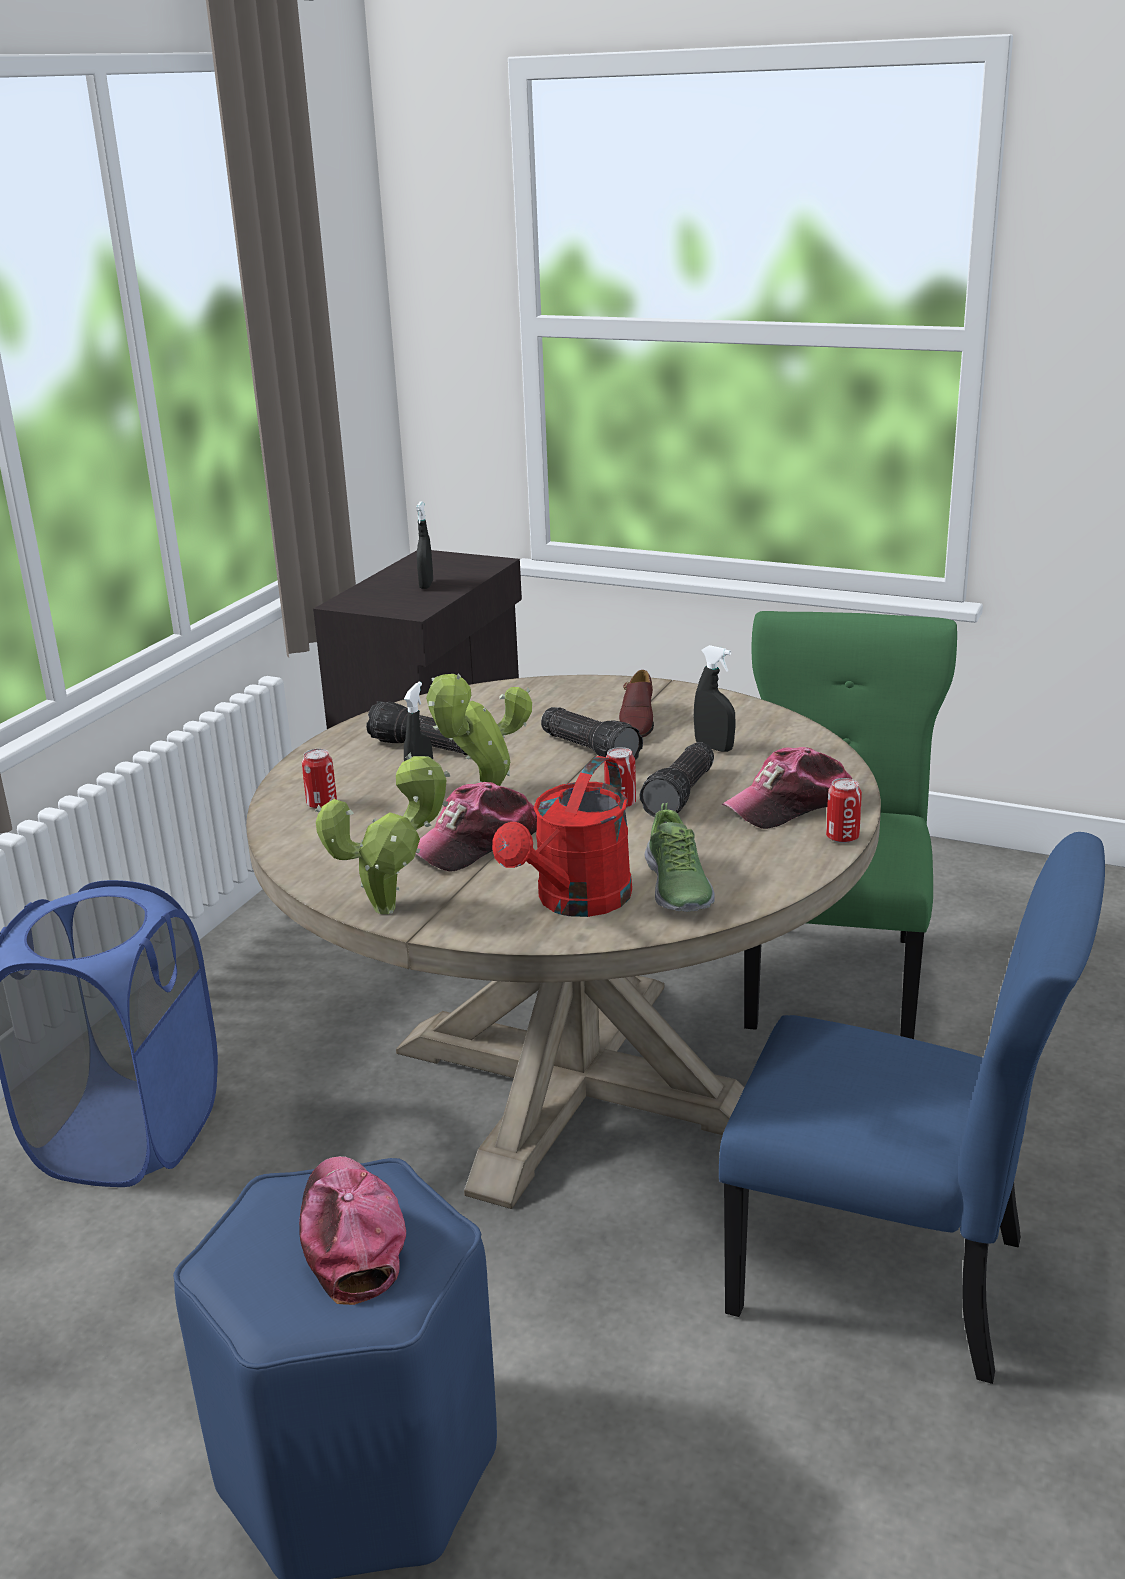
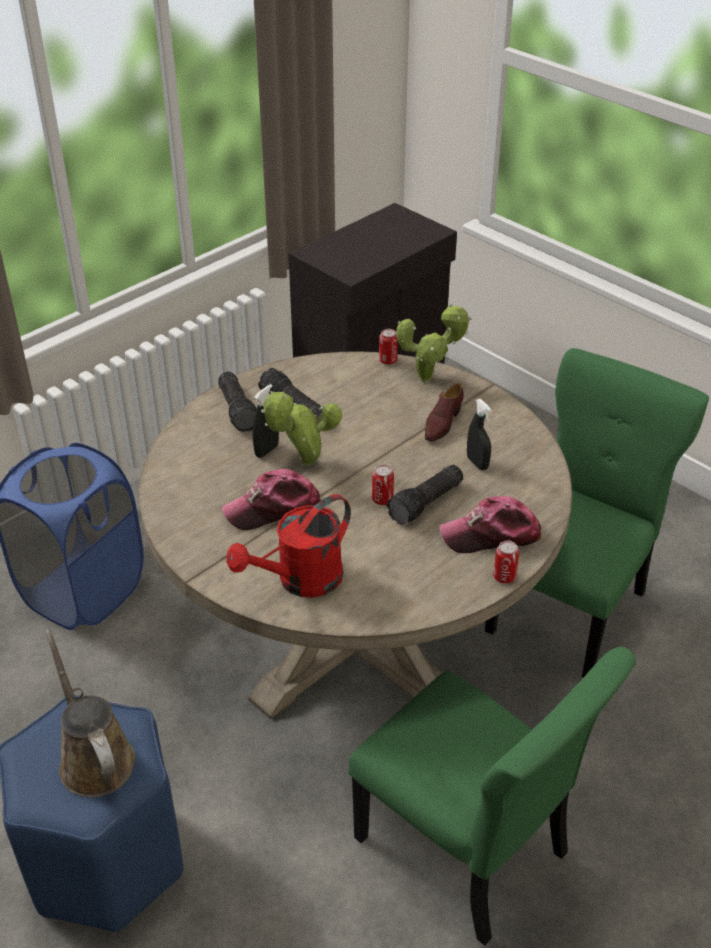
camera: 20 degrees right, 15 degrees up
cap [299,1156,406,1305] -> brown watering can [45,629,135,797]
can [302,749,337,809] -> can moved to [379,329,398,365]
potted plant [315,752,450,914] -> potted plant moved to [396,303,472,383]
black spray bottle [416,501,433,589] -> none
flashlight [541,707,643,761] -> flashlight moved to [218,372,257,432]
shoe [644,803,715,912] -> none
blue chair [719,832,1105,1384] -> green chair [348,647,637,946]

